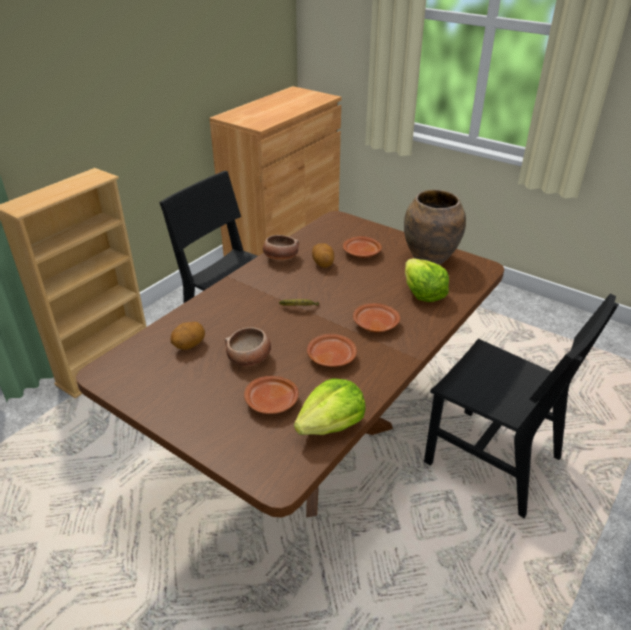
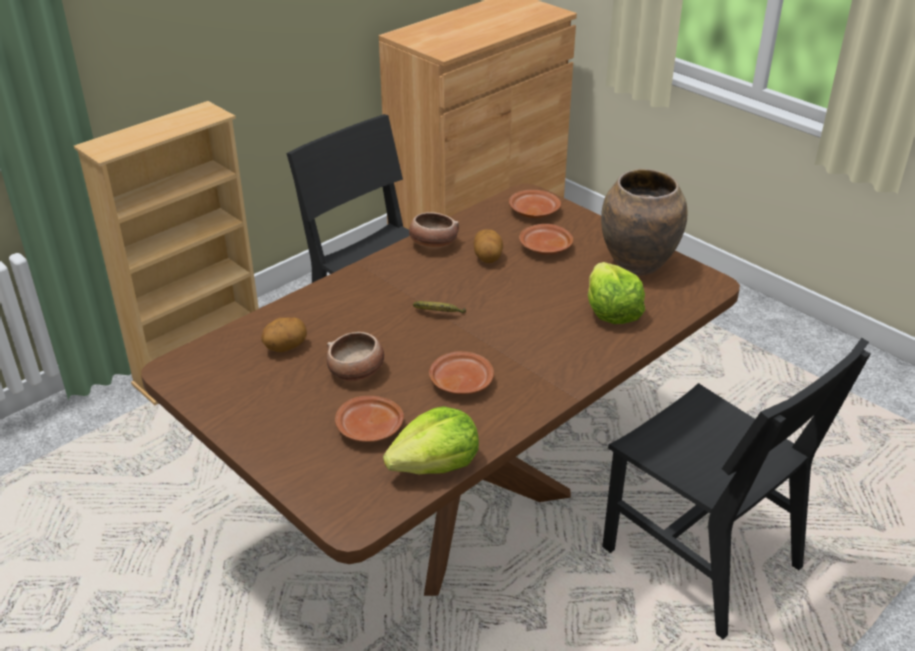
camera: 10 degrees right, 0 degrees up
brown plate [353,303,400,333] -> brown plate moved to [509,190,561,218]

